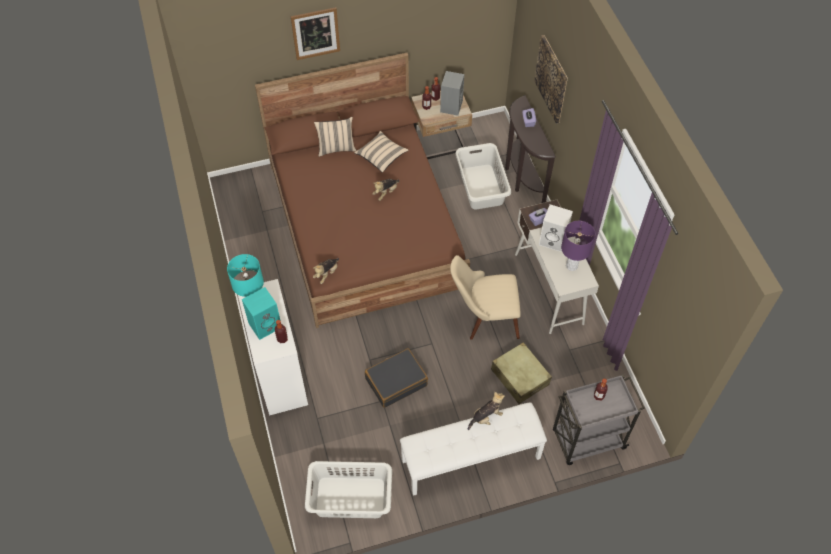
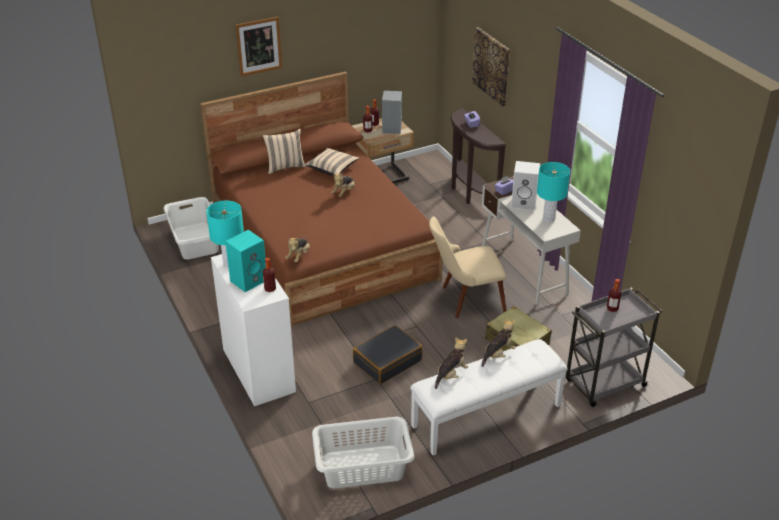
camera: 10 degrees left, 20 degrees down
white laundry basket [455,143,511,209] -> white laundry basket moved to [164,197,219,260]
purple table lamp [561,221,595,271] -> turquoise table lamp [537,162,570,223]
none -> plush toy [435,337,468,389]

